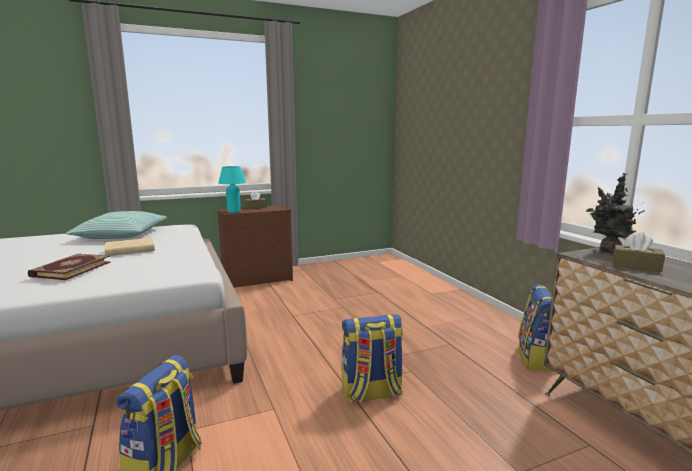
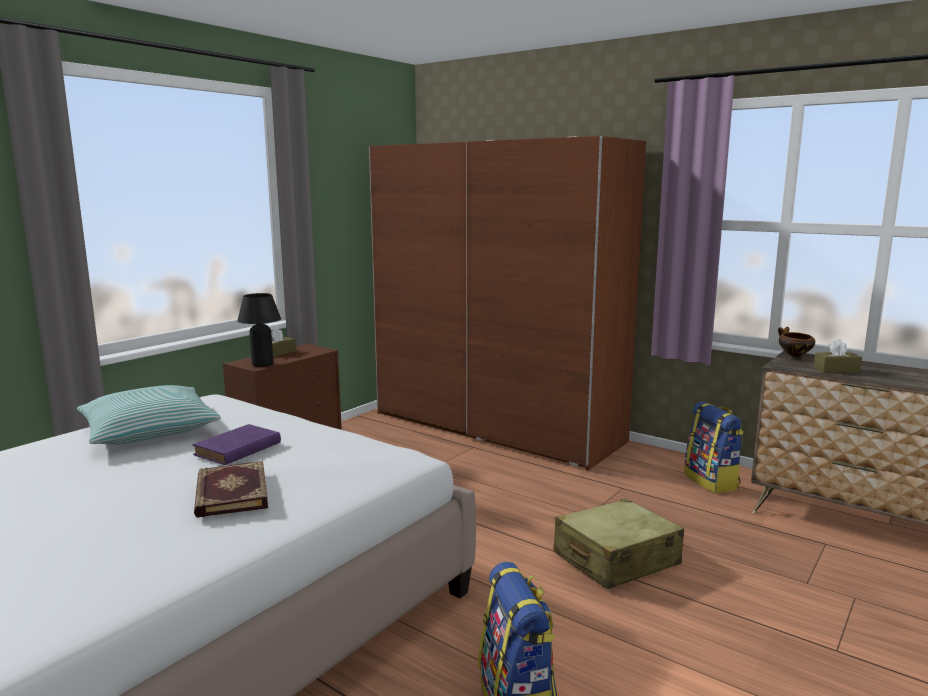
camera: 30 degrees left, 0 degrees up
beige book [104,238,155,256] -> purple book [193,424,281,465]
turquoise table lamp [218,166,246,213] -> black table lamp [237,293,281,367]
backpack [342,314,403,403] -> beige suitcase [554,499,684,589]
potted plant [586,173,645,253] -> bowl [778,327,815,360]
none -> brown wardrobe [369,136,646,470]

